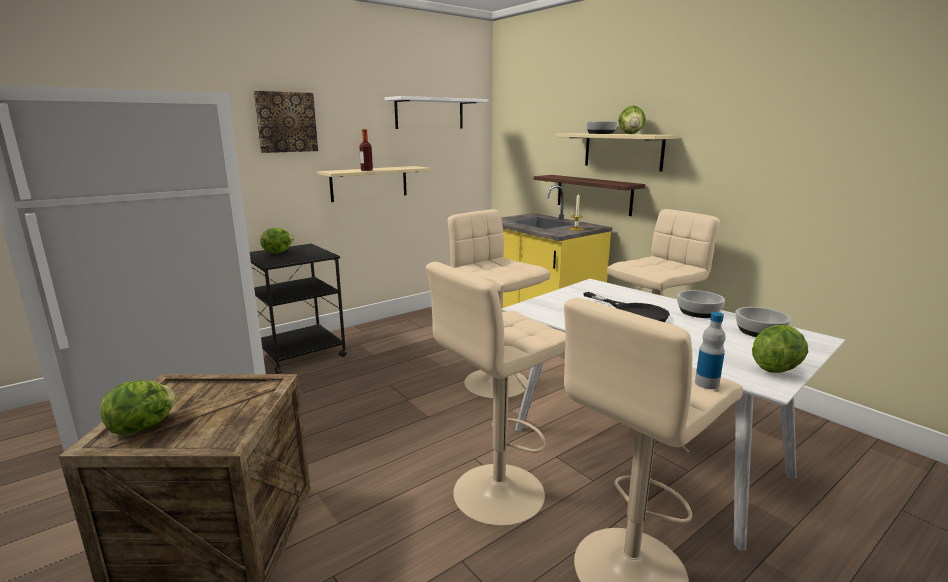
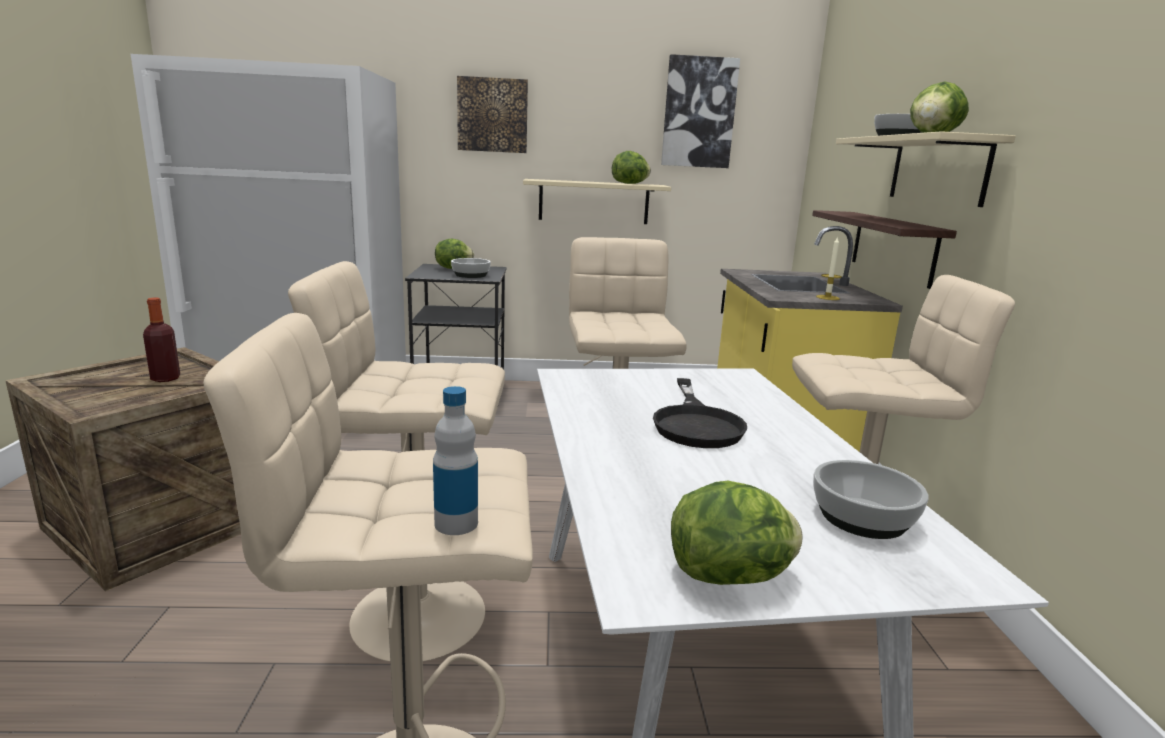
camera: 35 degrees right, 0 degrees up
lettuce [100,380,176,435] -> lettuce moved to [612,151,651,184]
bottle [359,129,373,171] -> bottle moved to [143,298,180,382]
white shelf [384,96,488,129] -> picture [661,54,740,168]
bowl [677,290,725,318] -> bowl moved to [451,258,491,278]

